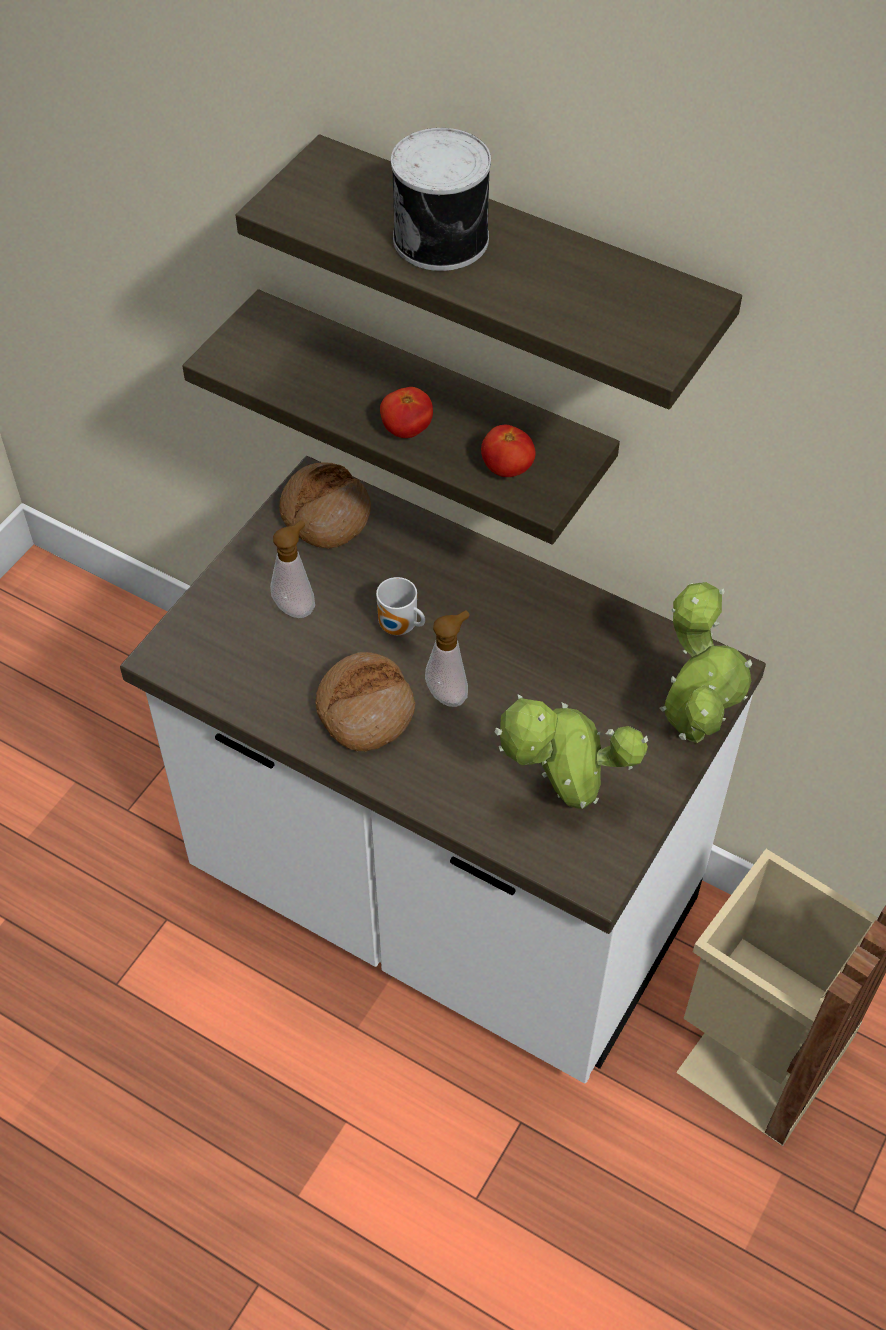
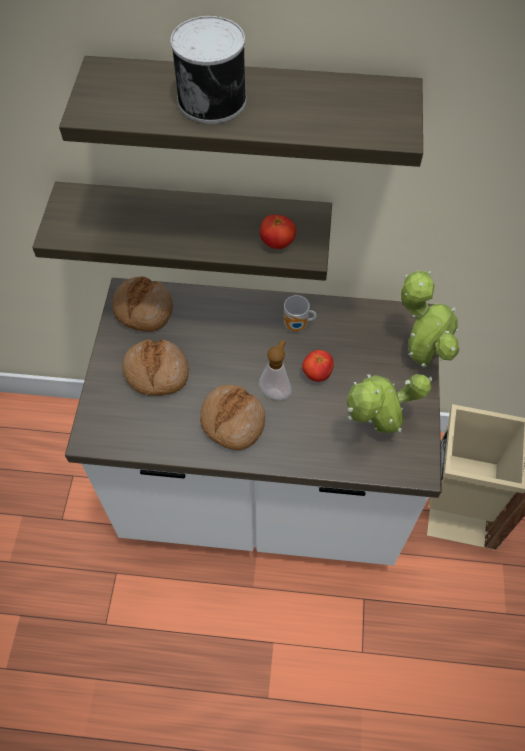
camera: 25 degrees left, 5 degrees up
soap dispenser [270,520,315,618] -> bread [122,339,189,396]
mug [376,577,425,635] -> mug moved to [284,295,316,331]
tomato [380,387,433,438] -> tomato moved to [302,350,334,382]

